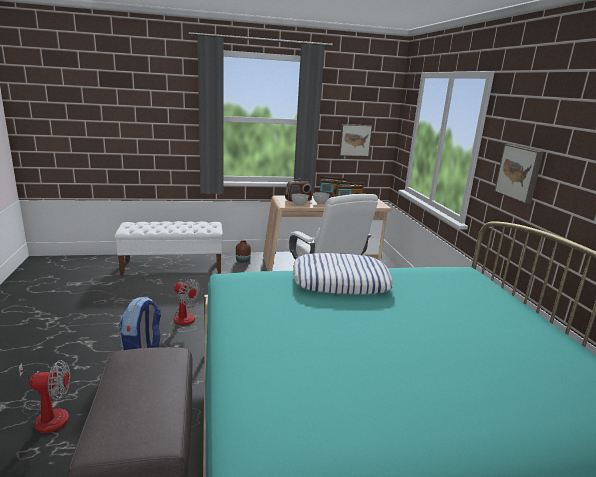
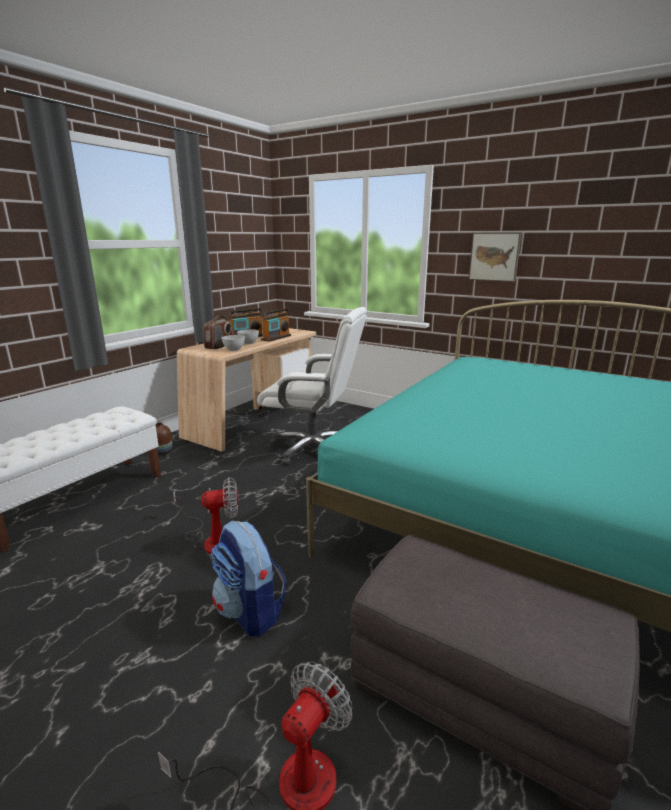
camera: 45 degrees left, 0 degrees up
pillow [293,253,393,294] -> none
picture [339,124,372,157] -> none

